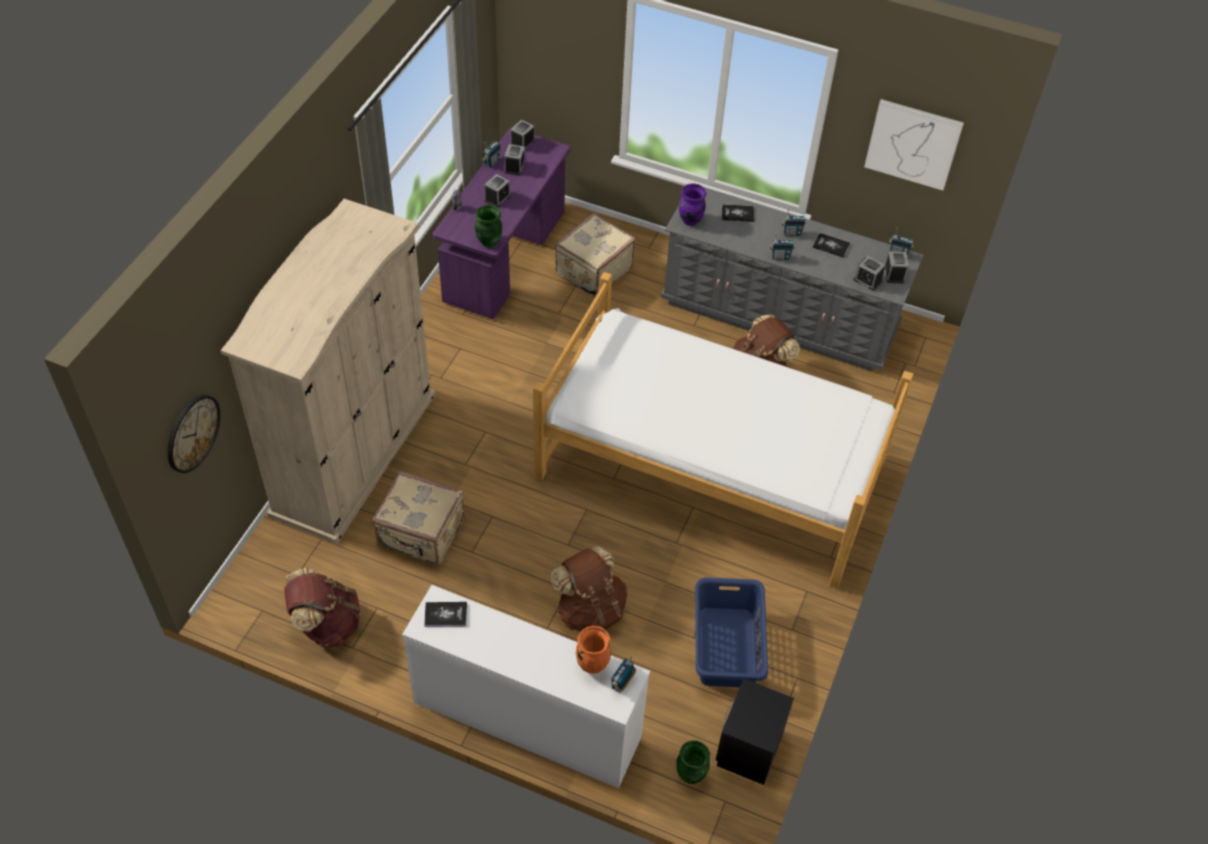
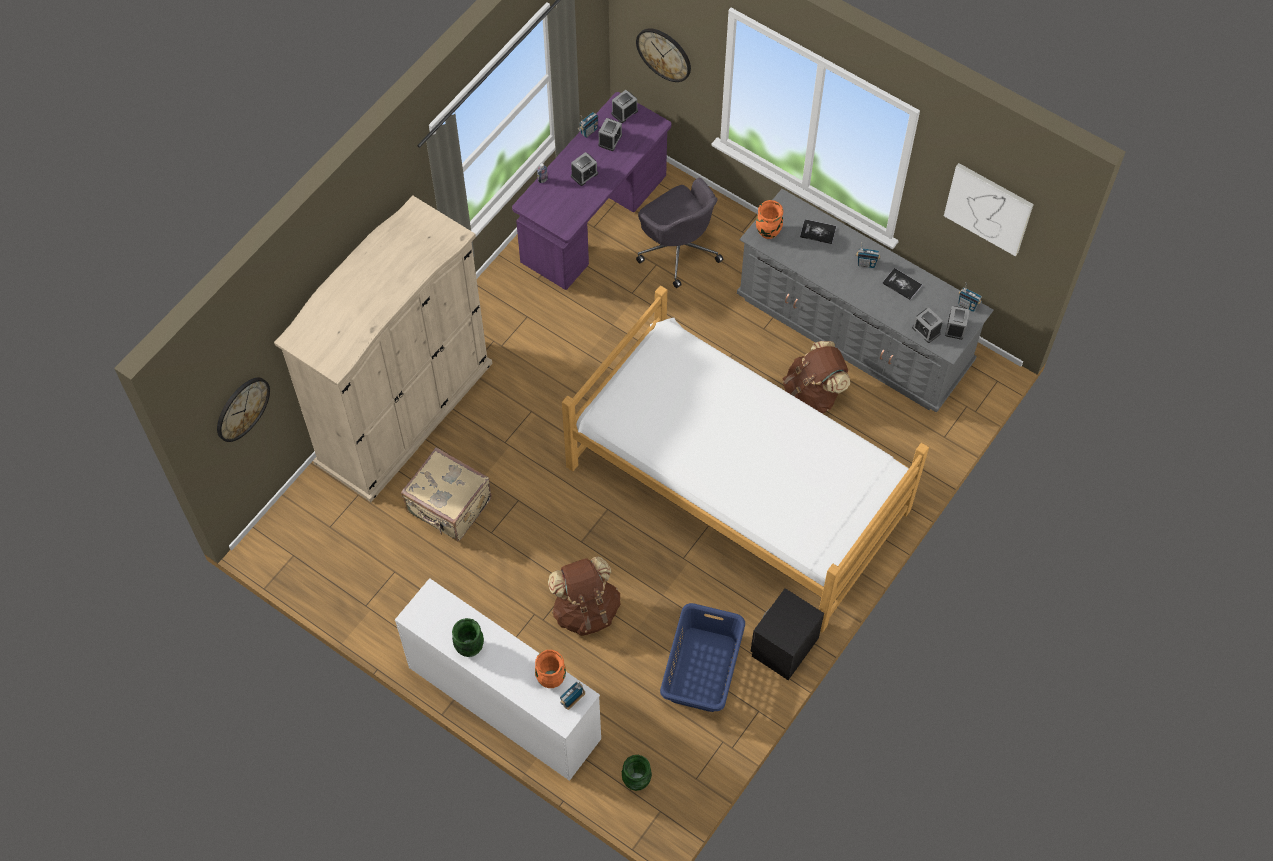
camera: 15 degrees right, 10 degrees up
brown backpack [284,568,361,647] -> none
book [424,602,467,627] -> none
green vase [475,205,502,247] -> green vase moved to [452,618,484,657]
beige suitcase [555,213,636,297] -> grey office chair [636,178,724,288]
purple vase [679,183,706,226] -> orange vase [756,200,783,239]
black nightstand [716,679,794,785] -> black nightstand moved to [751,588,824,680]
radio [770,232,795,260] -> none
none -> wall clock [636,28,691,82]

